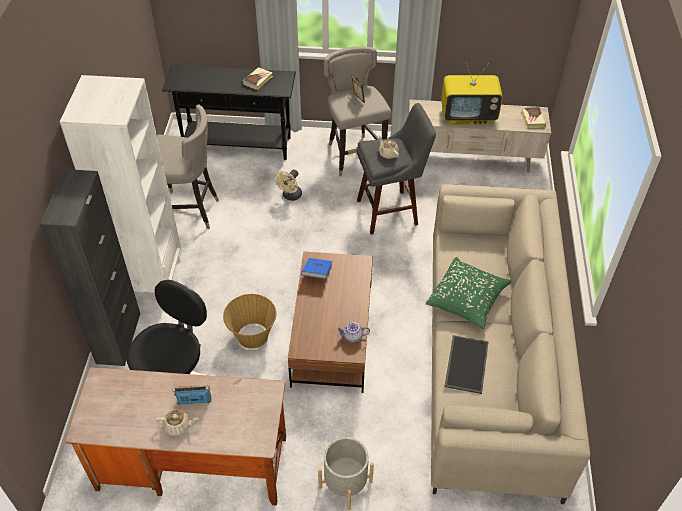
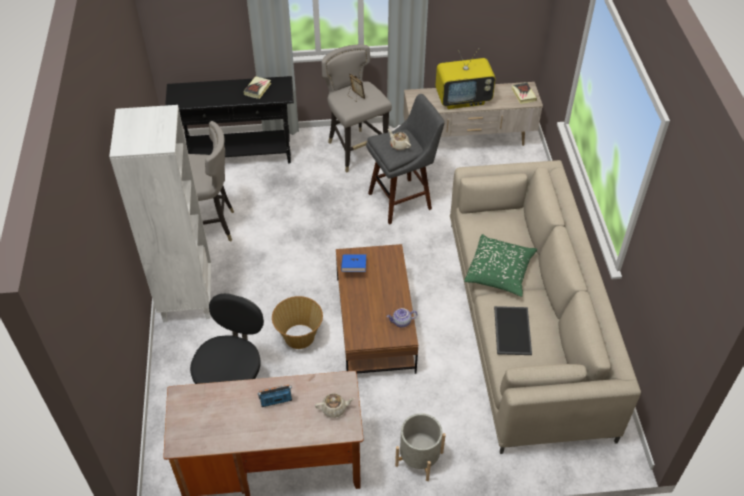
camera: 10 degrees left, 0 degrees up
black cabinet [40,169,140,366] -> none
beige teapot [156,409,198,436] -> beige teapot moved to [315,393,355,418]
beige fan [275,170,302,201] -> none

